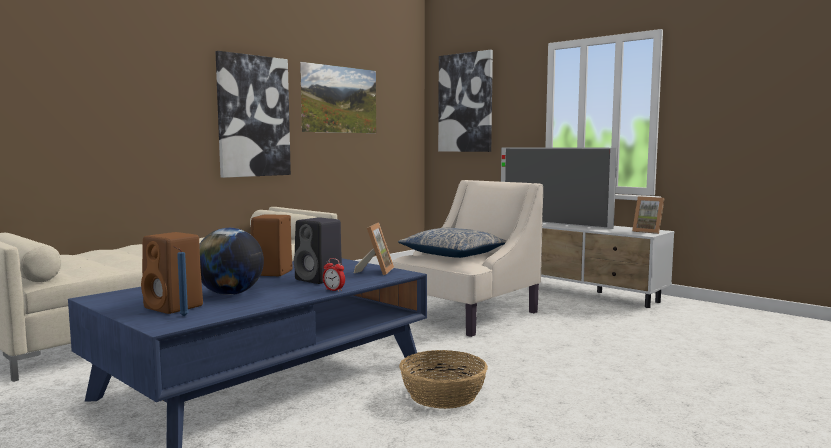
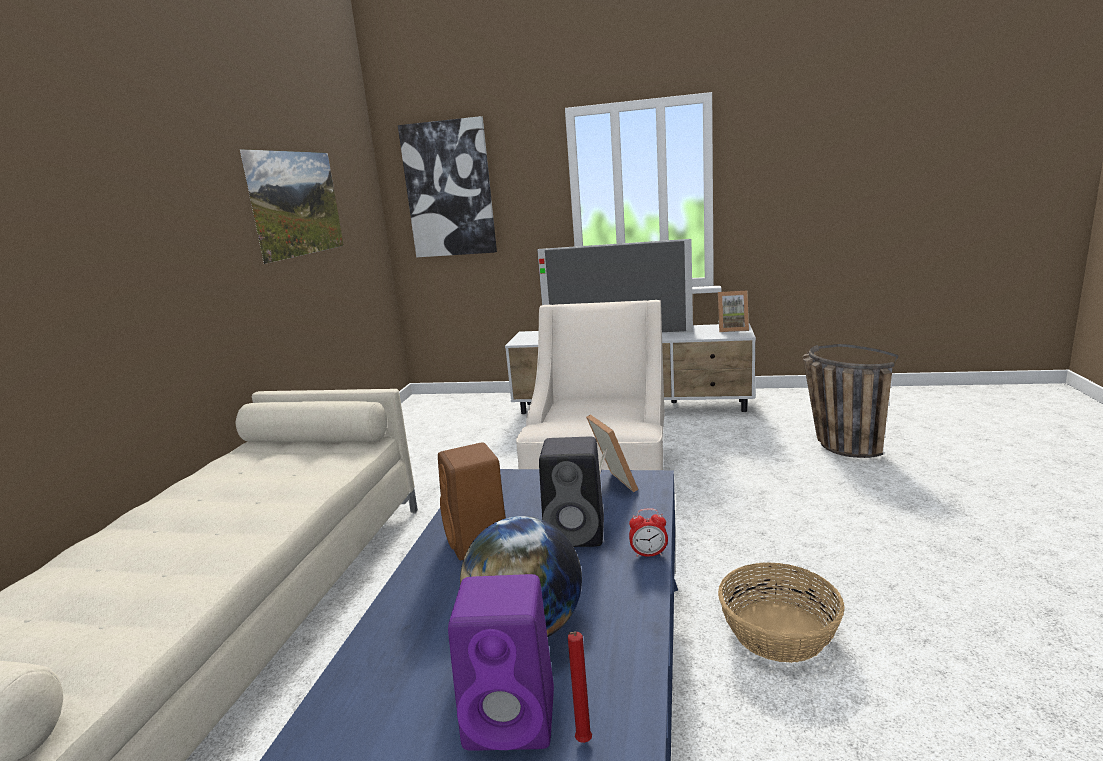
camera: 30 degrees left, 10 degrees up
brown speaker [141,232,203,314] -> purple speaker [448,574,554,751]
blue candle [173,246,189,316] -> red candle [568,631,592,743]
picture [215,51,291,178] -> none
pillow [398,228,507,258] -> none
none -> basket [803,344,898,458]

